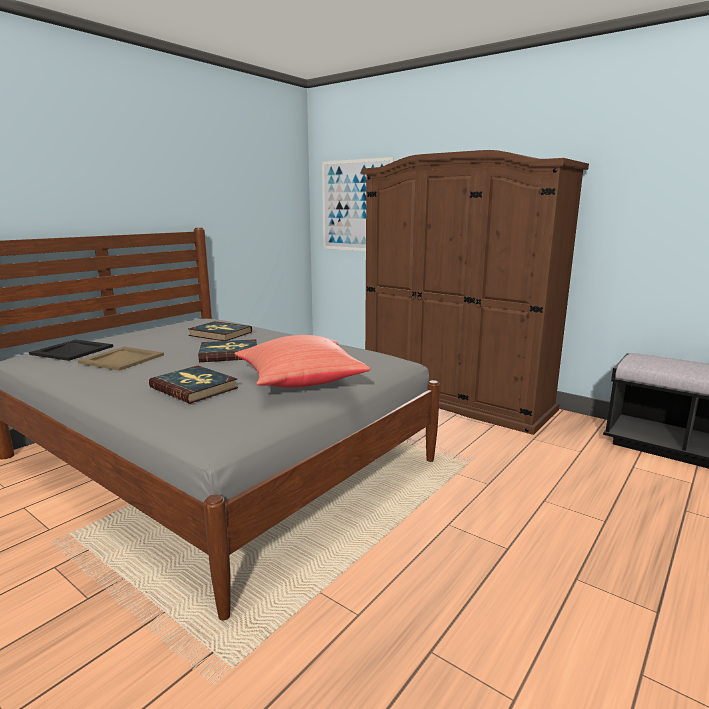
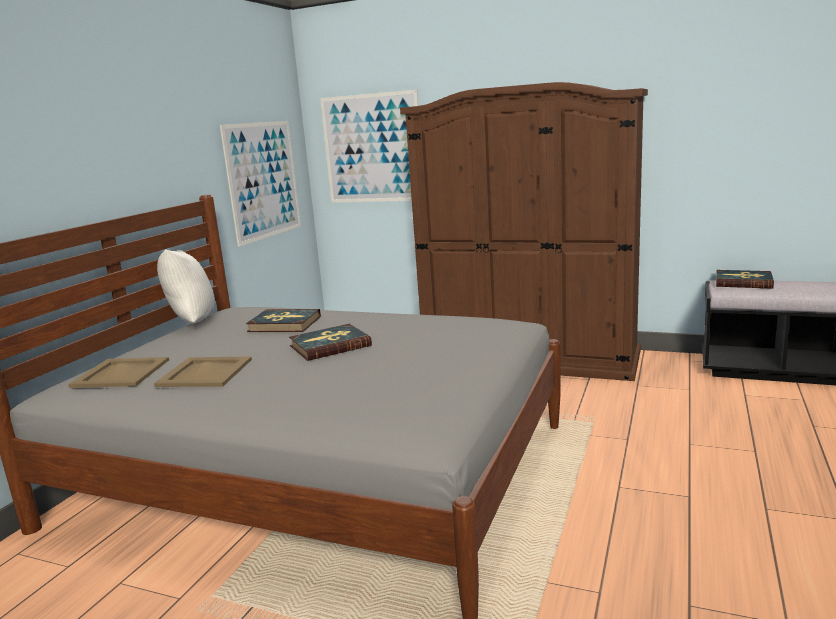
camera: 15 degrees left, 0 degrees up
black tray [29,339,113,361] -> beige tray [68,357,169,388]
book [149,366,238,404] -> book moved to [716,270,774,289]
red pillow [235,335,371,388] -> none
none -> white pillow [157,249,215,324]
none -> picture [220,121,301,247]

